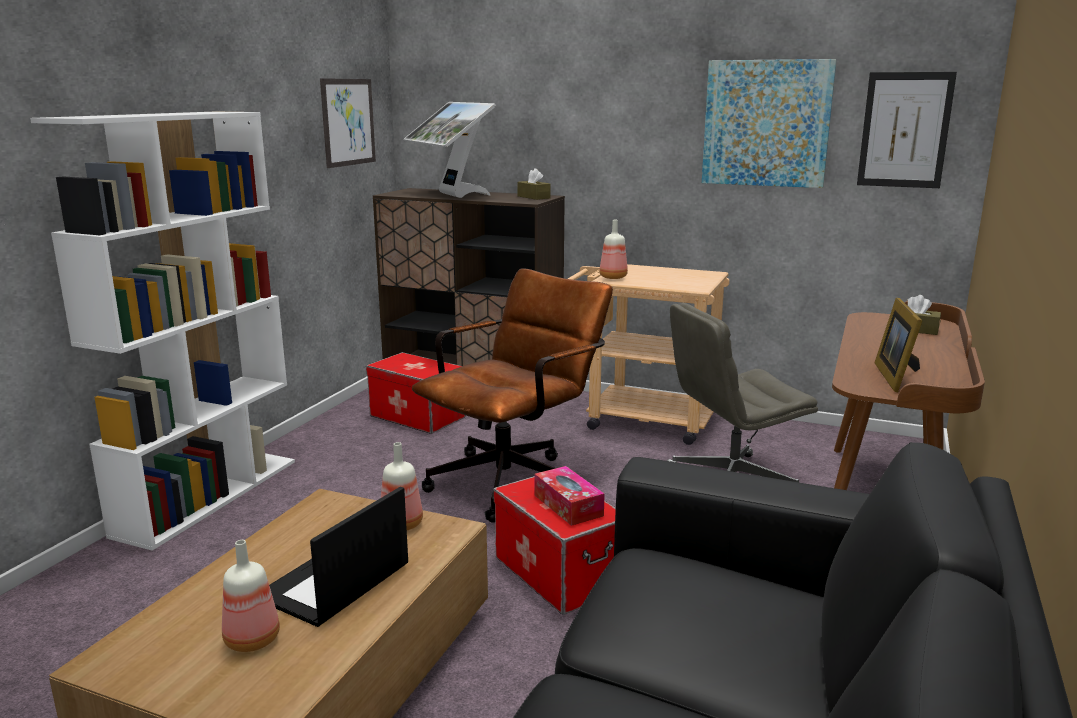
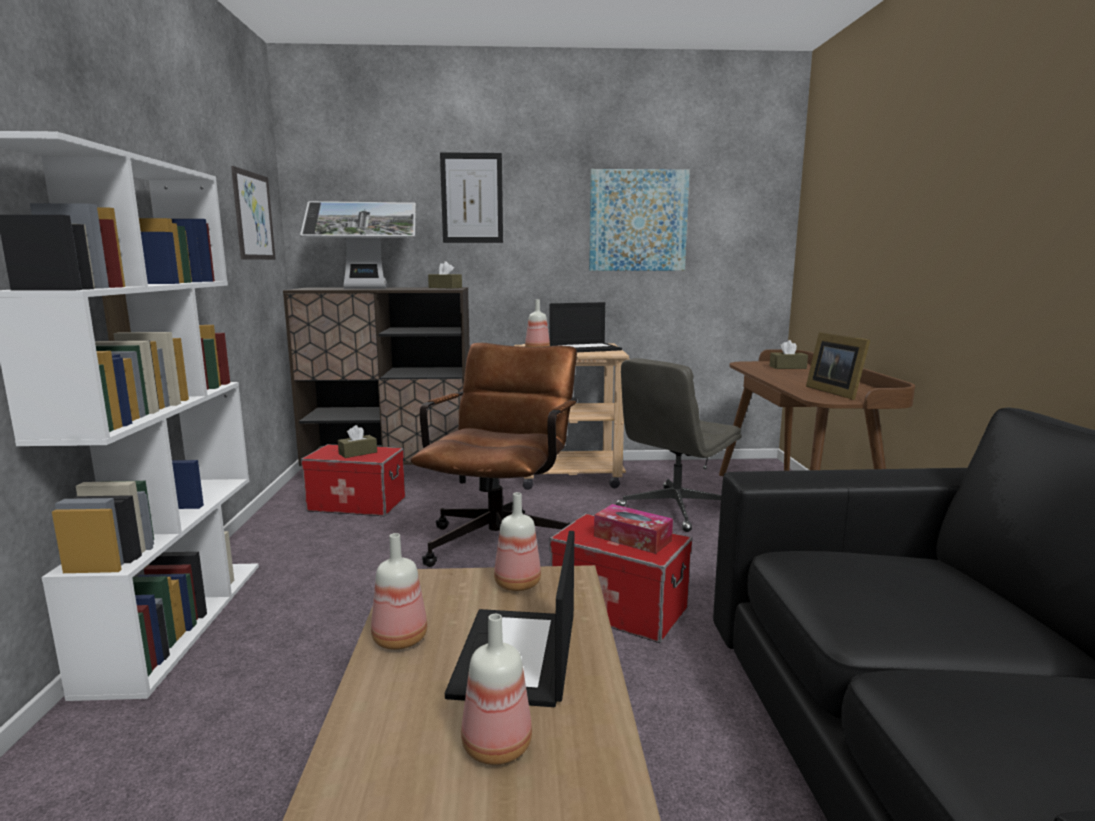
camera: 25 degrees left, 5 degrees down
monitor [404,102,495,198] -> monitor turned 45 degrees counterclockwise [300,201,416,289]
picture [857,72,957,188] -> picture moved to [440,152,503,243]
none -> brown tissue box [338,425,377,458]
none -> bottle [371,533,427,650]
none -> laptop [549,302,622,352]

